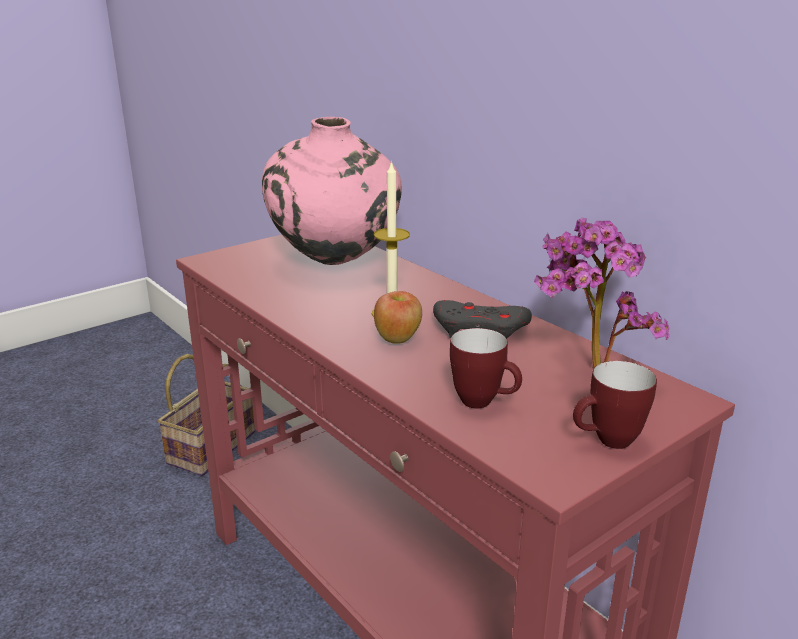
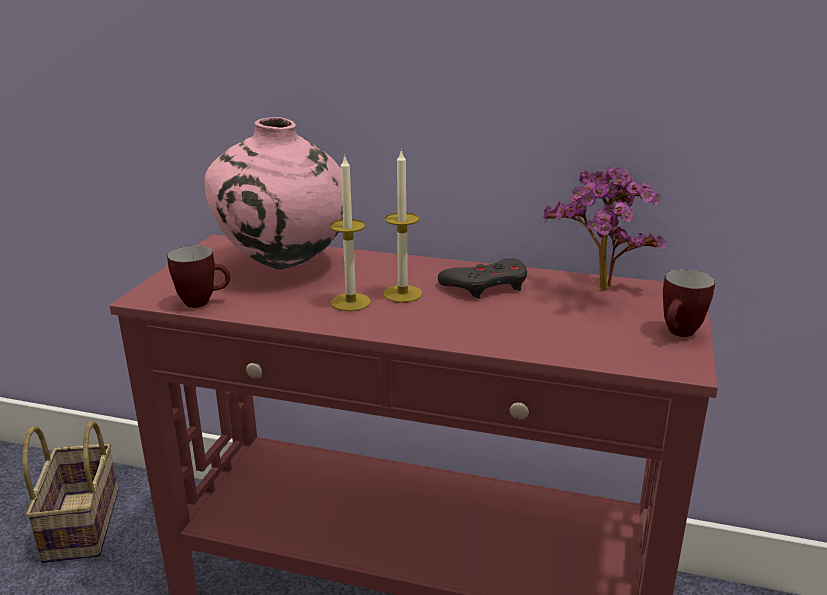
camera: 35 degrees left, 0 degrees up
apple [374,291,422,344] -> none
mug [450,328,522,409] -> mug moved to [167,245,230,308]
none -> candle [330,157,371,311]

